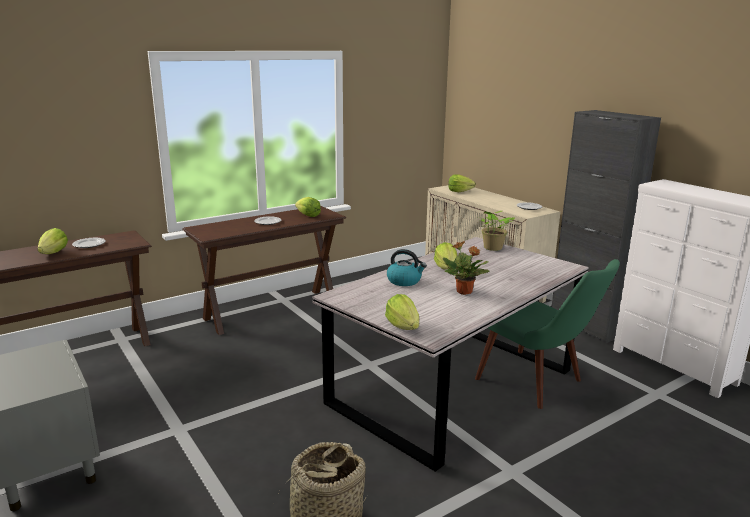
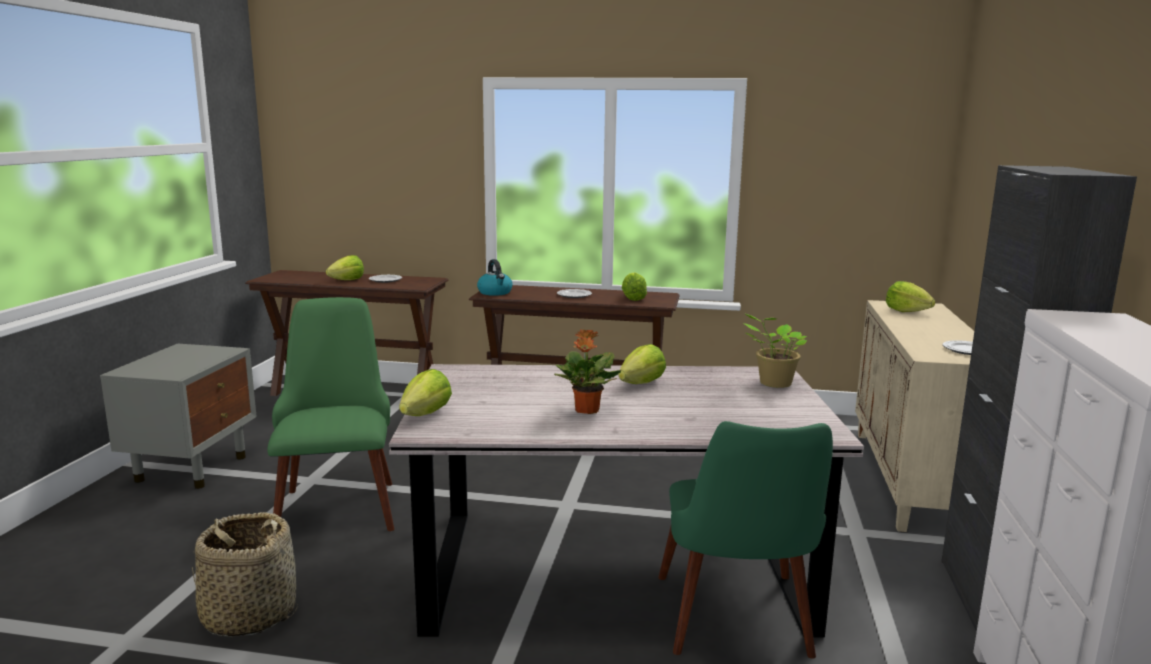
camera: 45 degrees right, 5 degrees down
kettle [387,249,427,286] -> kettle moved to [477,259,513,296]
none -> green chair [268,297,394,531]

